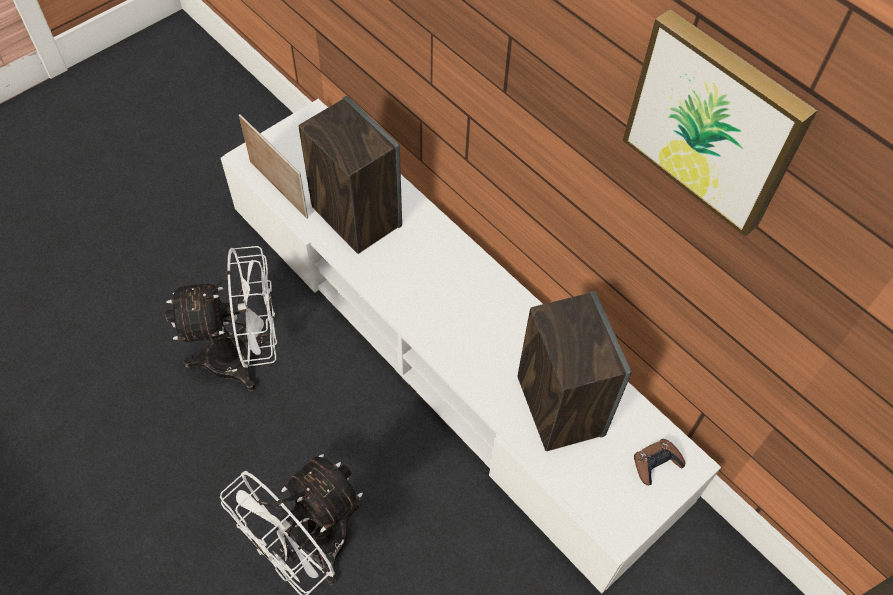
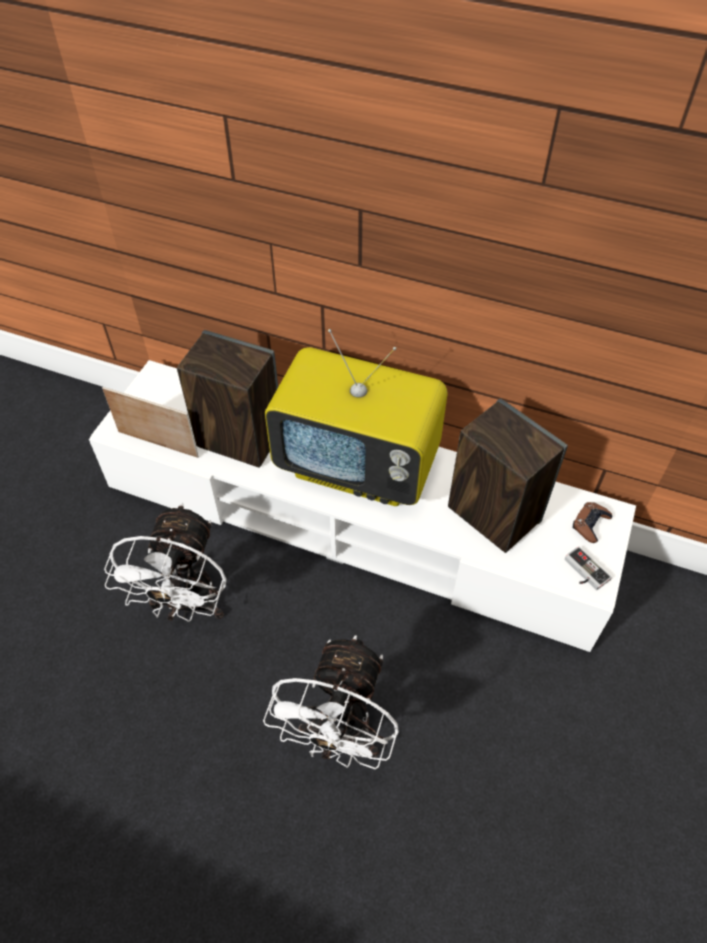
camera: 25 degrees left, 5 degrees down
white fan [165,246,277,392] -> white fan turned 135 degrees clockwise [104,503,227,622]
picture [622,9,817,237] -> none
none -> television [265,329,447,506]
none -> game controller [565,546,612,590]

